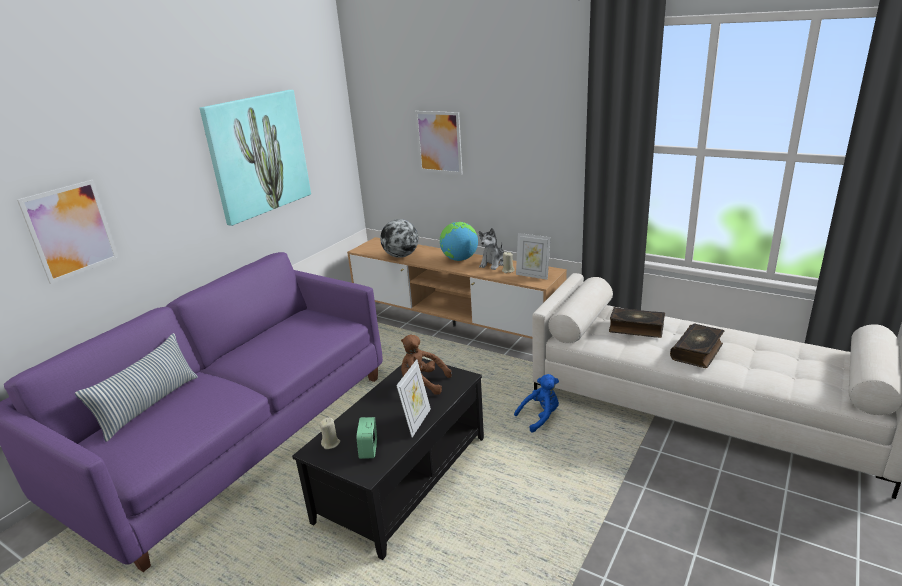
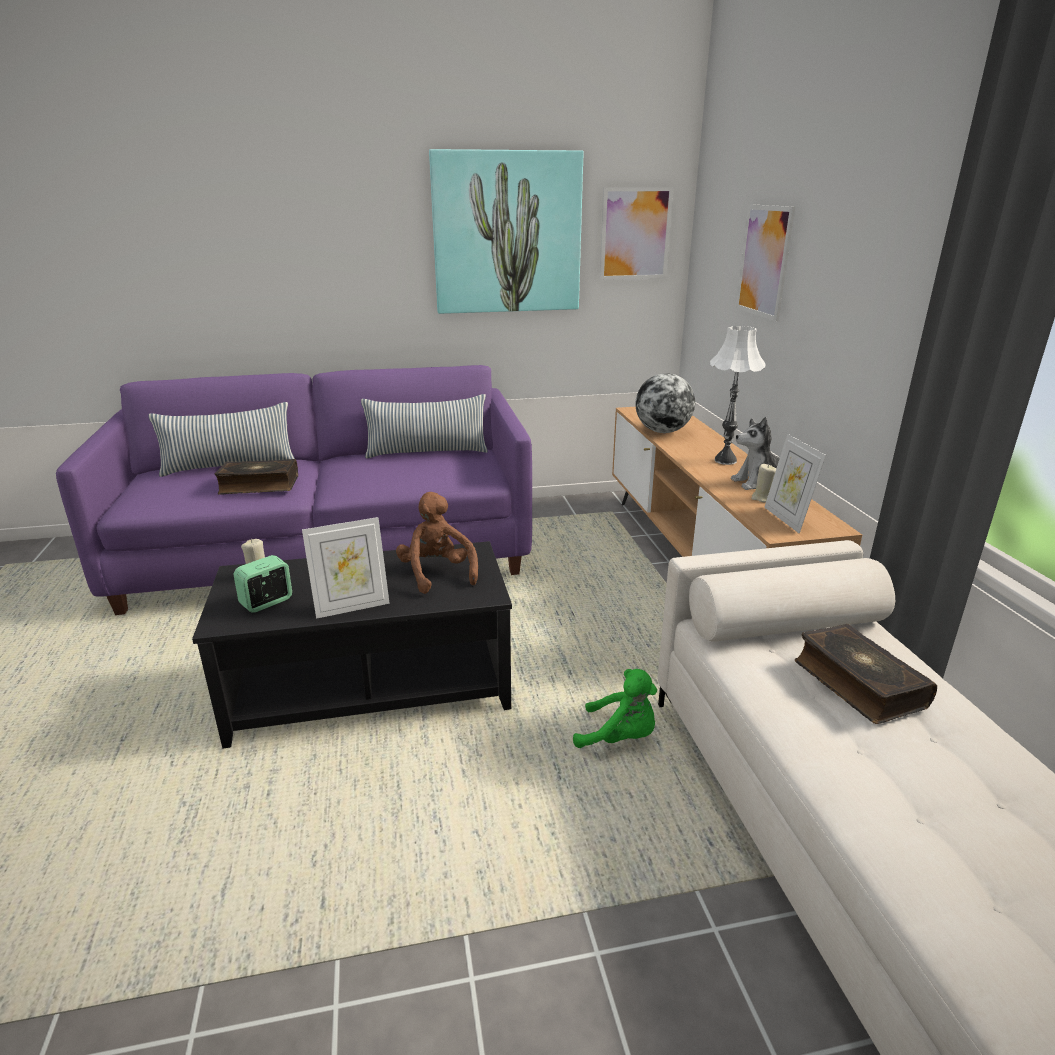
camera: 45 degrees right, 0 degrees up
picture [17,180,119,284] -> picture moved to [600,187,674,280]
globe [440,222,478,261] -> white table lamp [710,326,766,465]
blue plush toy [514,374,559,433] -> green plush toy [573,669,657,748]
book [670,323,724,368] -> book moved to [214,459,298,495]
none -> pillow [361,394,488,458]

